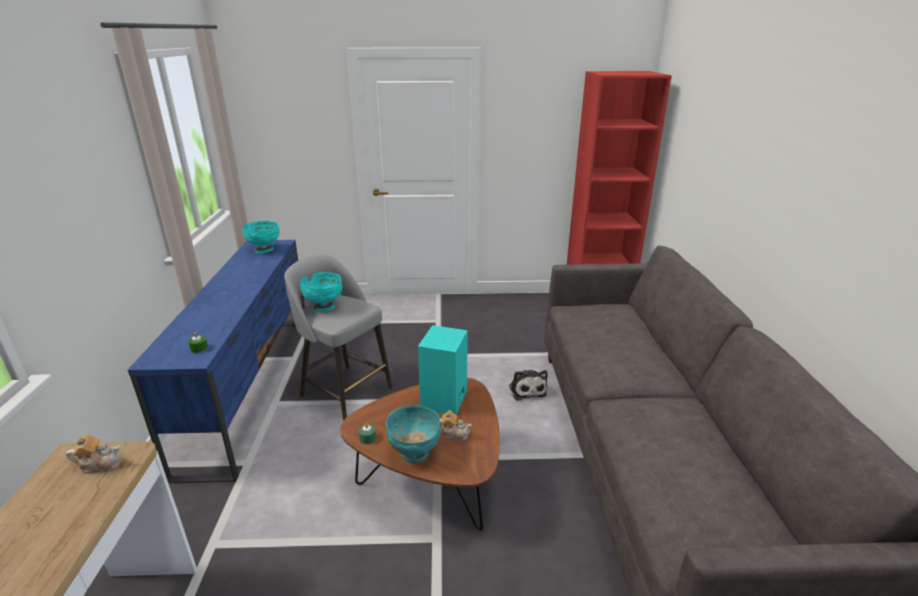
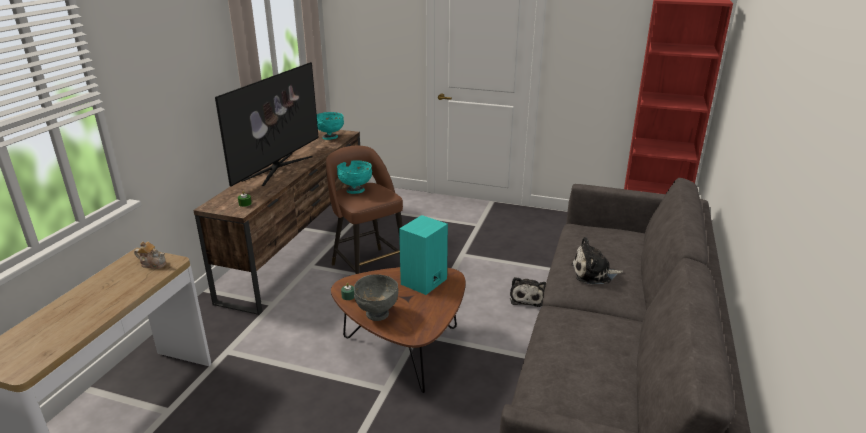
camera: 20 degrees right, 0 degrees up
blue tv stand [128,240,305,483] -> brown tv stand [193,130,360,315]
grey stool [284,255,393,421] -> brown stool [326,146,403,274]
turquoise bowl [386,405,440,463] -> grey bowl [354,274,398,321]
teapot [440,410,472,441] -> none
none -> television [215,62,319,187]
none -> plush toy [571,237,623,284]

